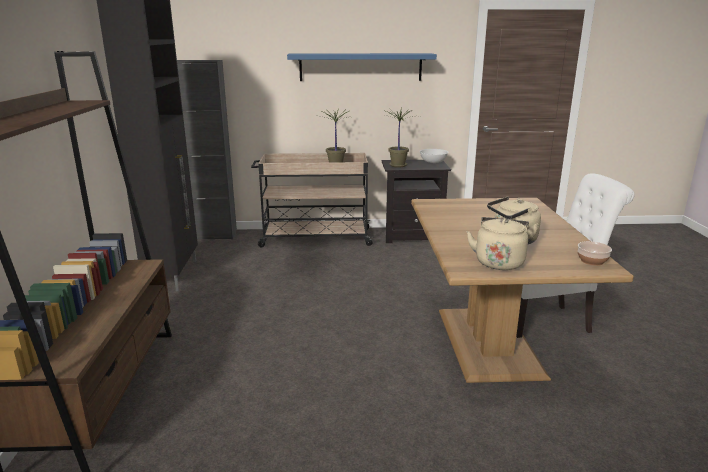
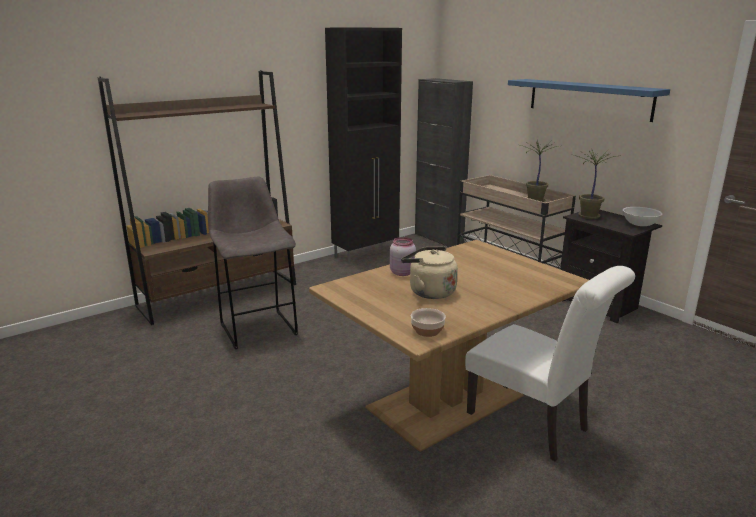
camera: 55 degrees right, 0 degrees up
beige kettle [467,217,529,270] -> none
none -> grey stool [208,176,298,349]
none -> pink jar [390,237,416,276]

